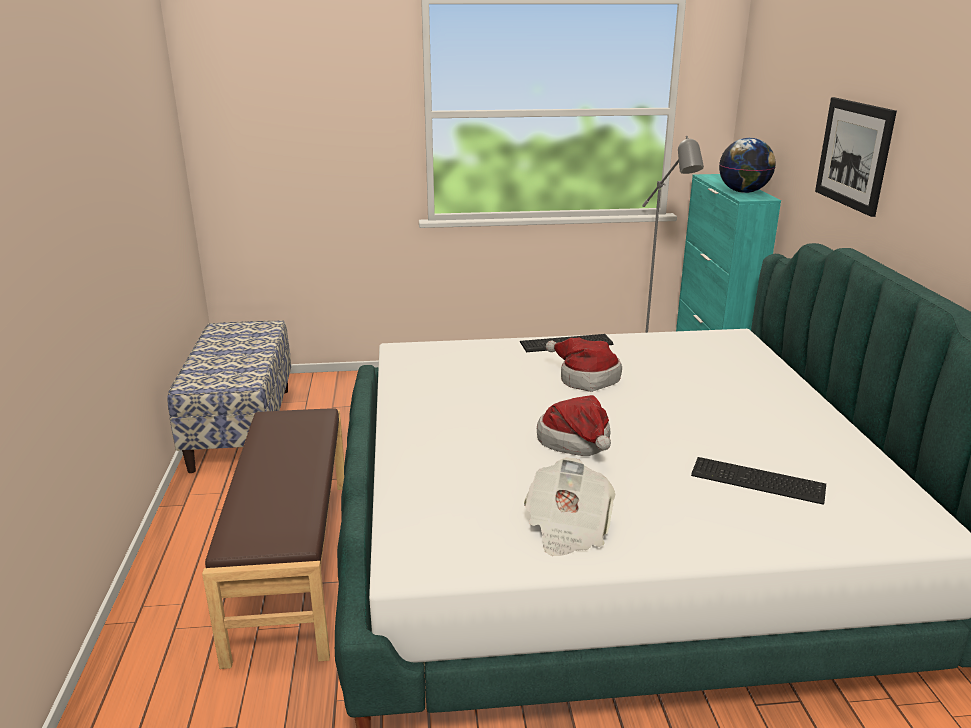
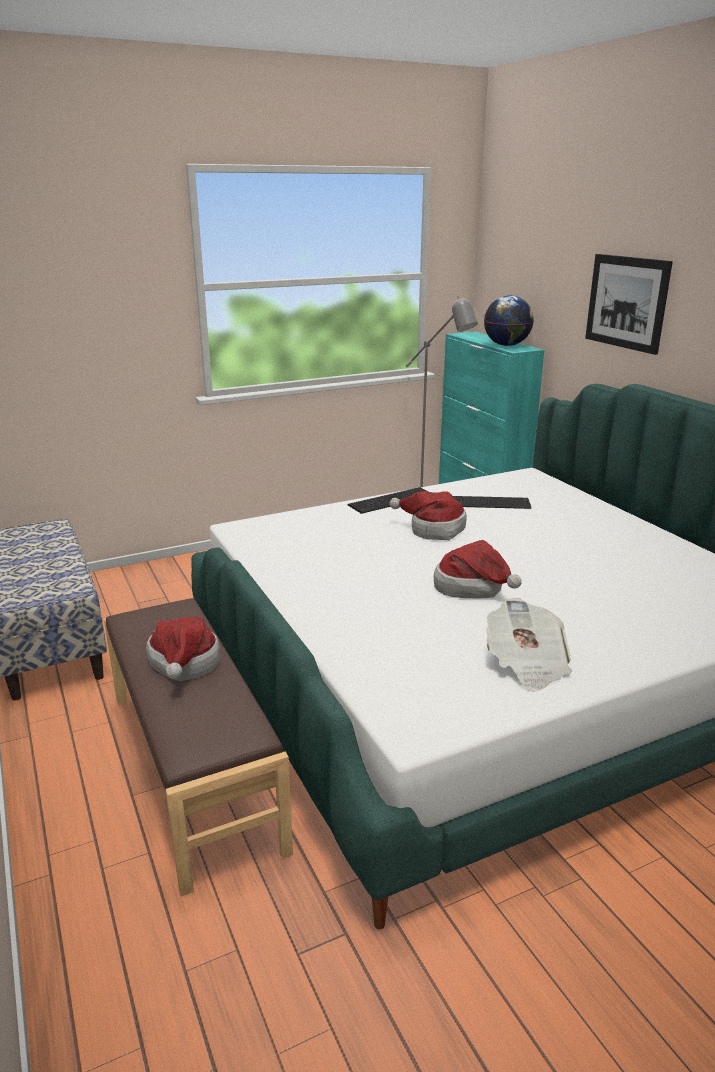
camera: 20 degrees left, 0 degrees up
keyboard [691,457,826,505] -> keyboard moved to [453,496,531,509]
none -> hat [146,617,220,681]

